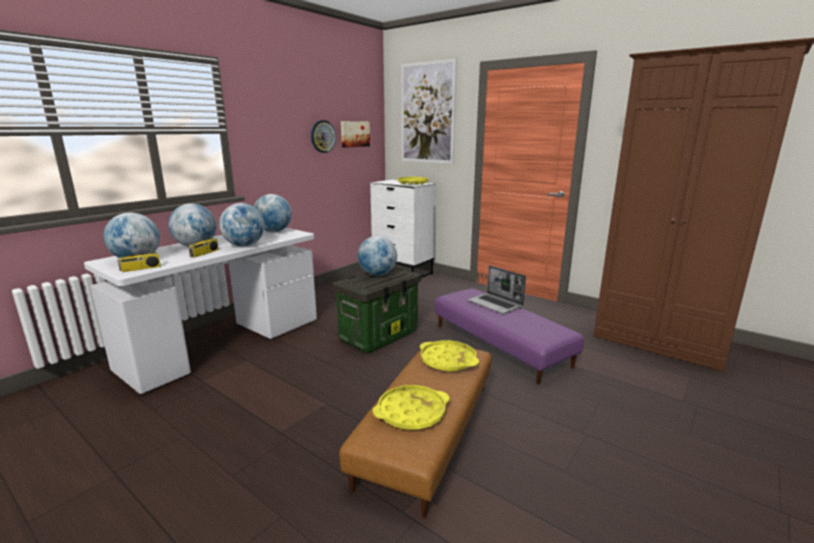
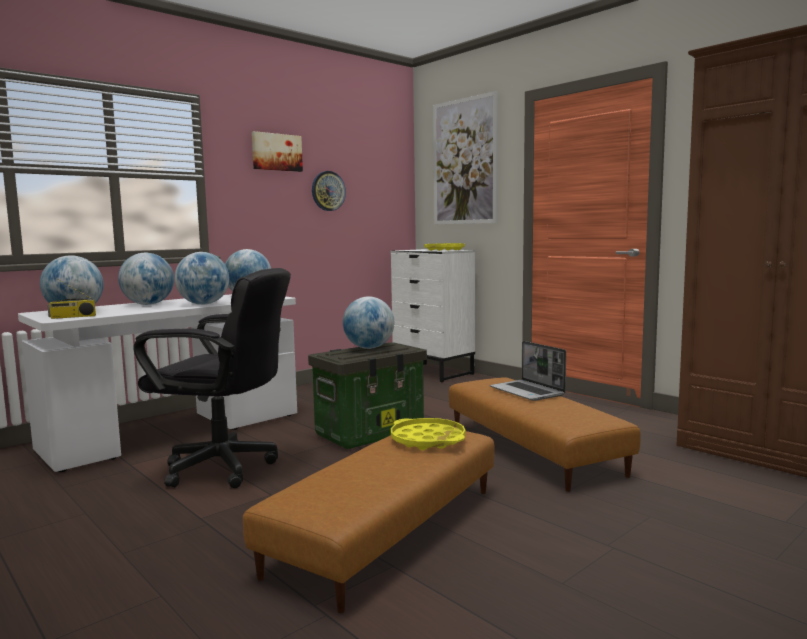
camera: 10 degrees right, 10 degrees down
radio [189,228,219,257] -> none
picture [341,121,370,148] -> picture moved to [252,131,303,172]
yellow tray [373,385,449,430] -> none
purple ottoman [435,288,584,385] -> brown ottoman [449,377,641,492]
none -> black office chair [133,268,291,488]

